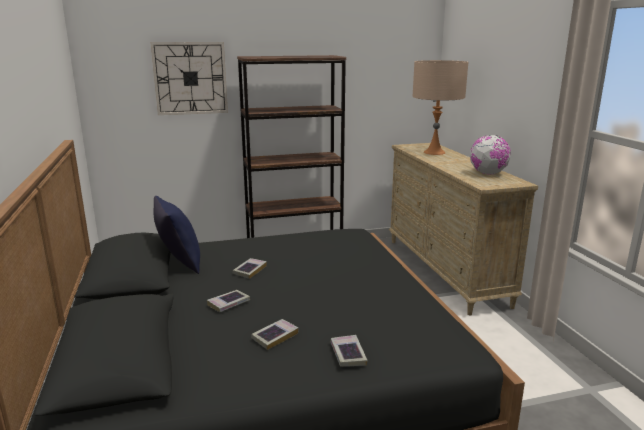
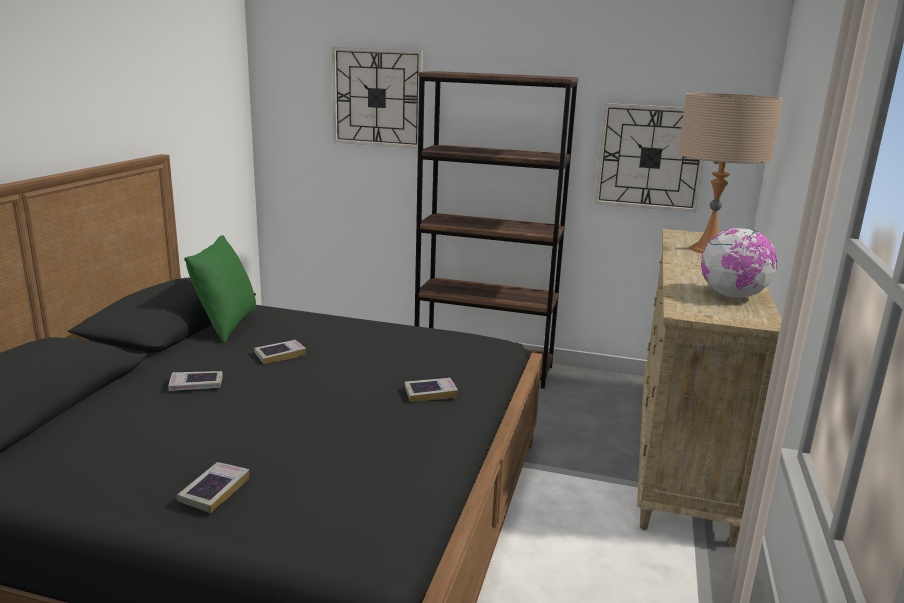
camera: 30 degrees right, 0 degrees up
blue pillow [154,196,200,274] -> green pillow [184,235,256,343]
book [251,319,299,350] -> book moved to [404,378,458,402]
none -> wall clock [595,103,704,212]

